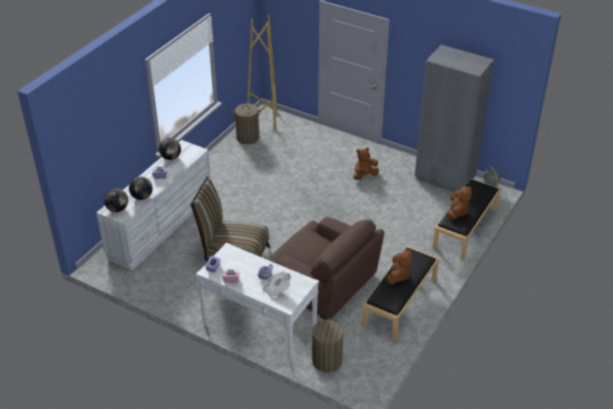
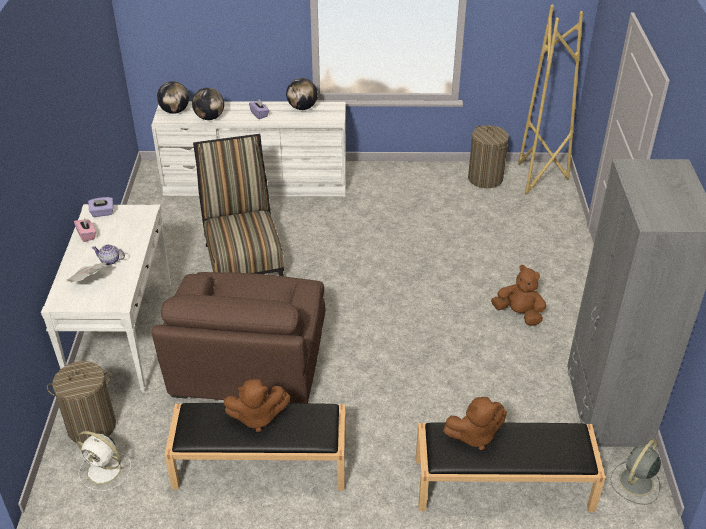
camera: 60 degrees right, 0 degrees up
none -> white fan [76,431,131,491]

